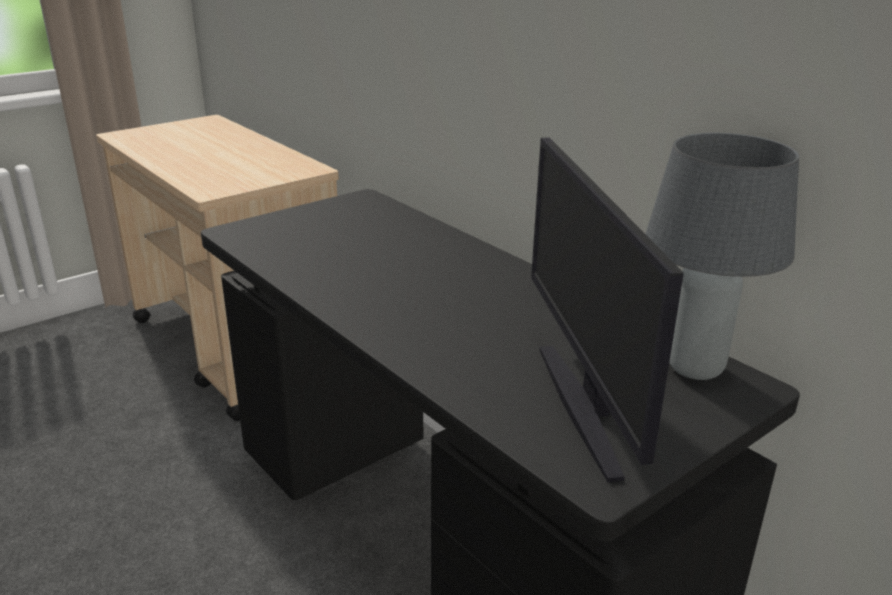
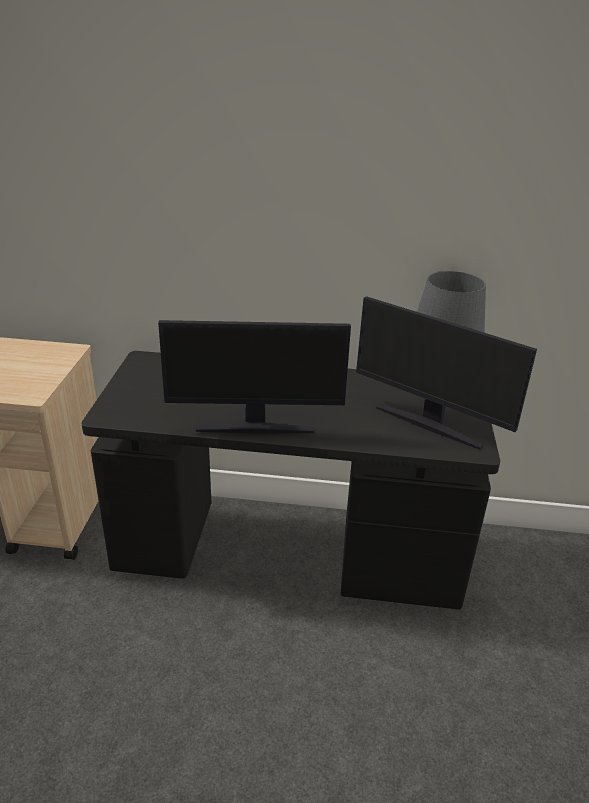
camera: 45 degrees left, 5 degrees up
none -> monitor [158,320,351,434]

